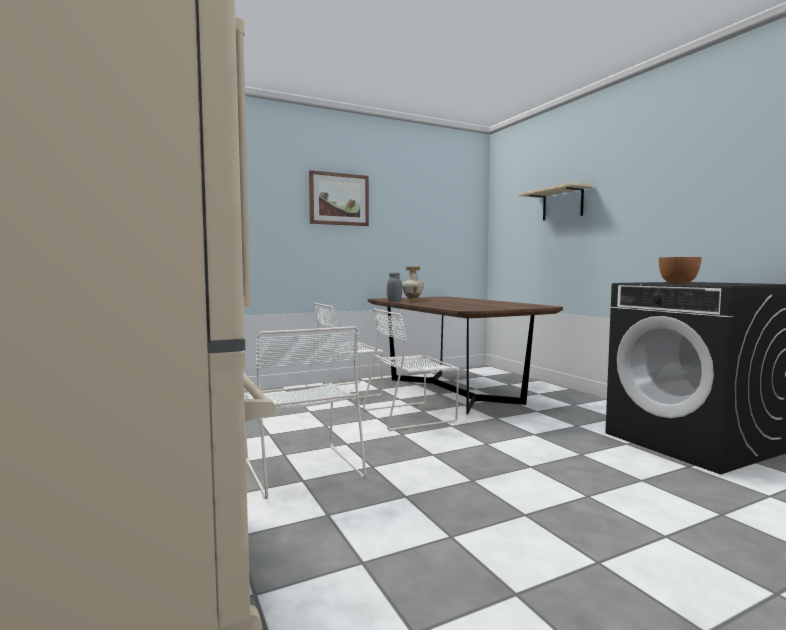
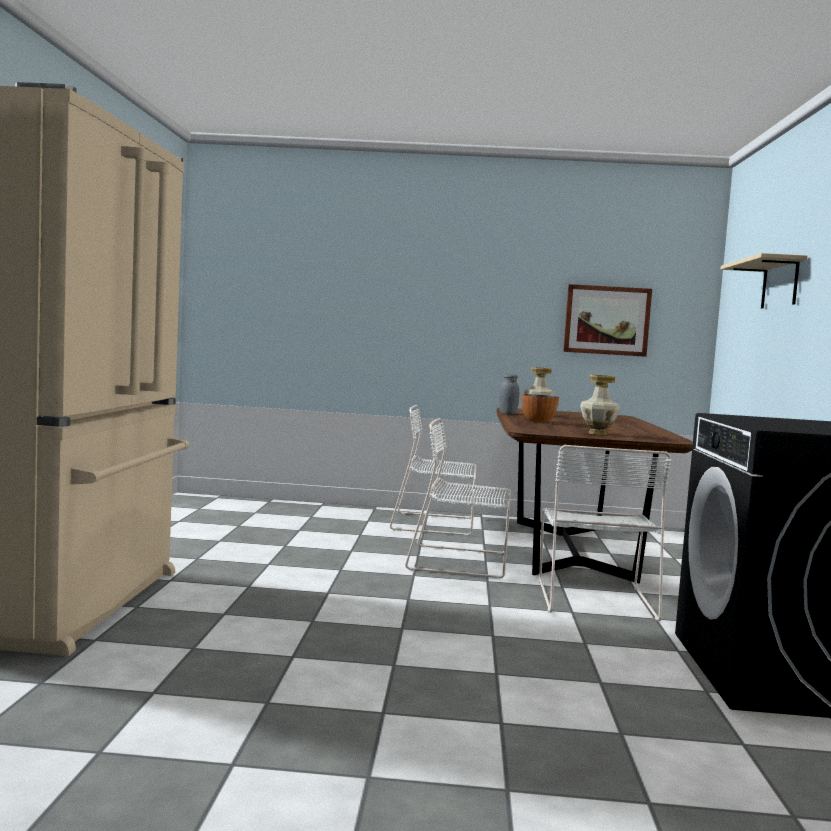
camera: 30 degrees right, 0 degrees up
white chair [244,326,366,499] -> white chair moved to [539,445,671,621]
picture [309,170,369,226] -> picture moved to [563,284,652,357]
bowl [659,257,702,284] -> bowl moved to [521,394,559,423]
none -> vase [580,375,620,435]

